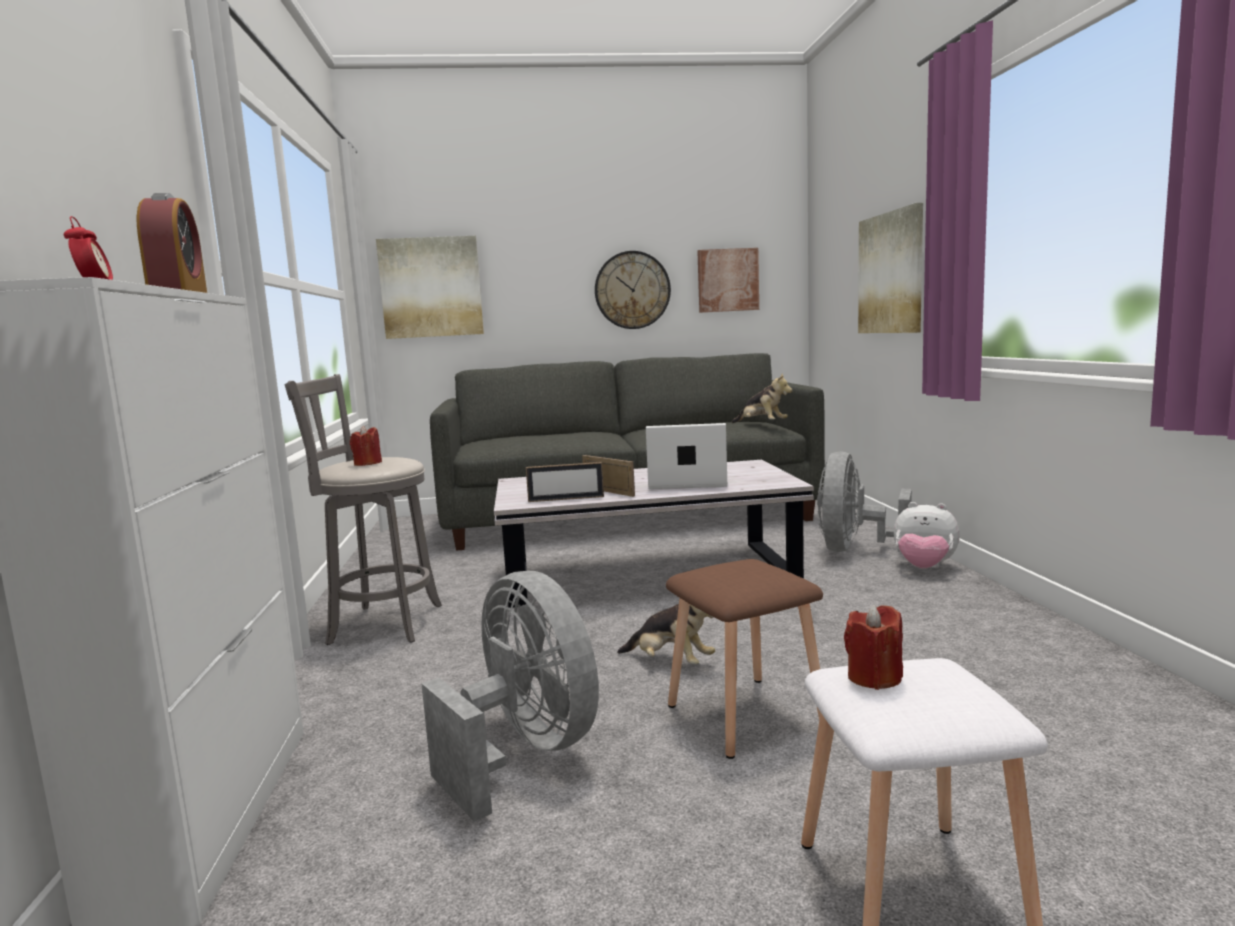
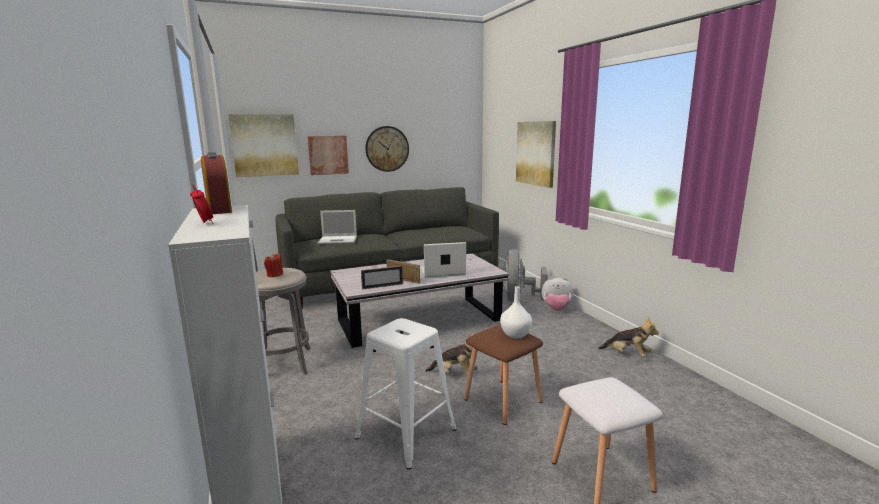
camera: 15 degrees left, 5 degrees up
grey fan [421,571,599,822] -> white stool [355,318,457,469]
picture [697,248,759,313] -> picture moved to [307,136,349,175]
plush toy [732,373,793,423] -> plush toy moved to [598,317,659,357]
red candle [844,605,903,690] -> none
none -> laptop [318,210,357,244]
none -> white vase [500,286,532,339]

